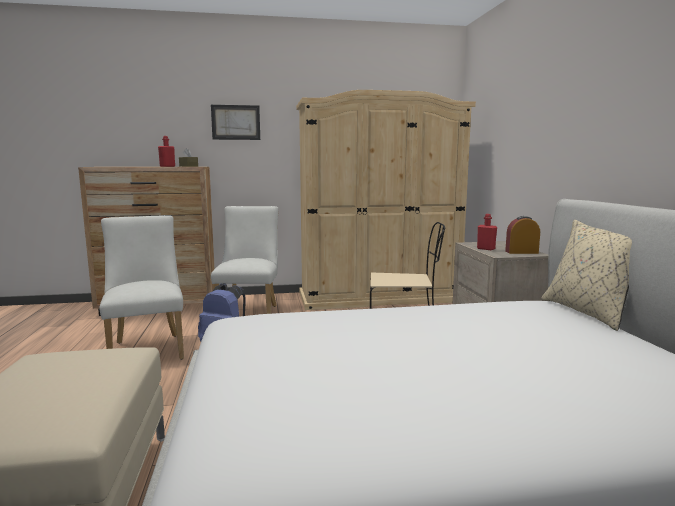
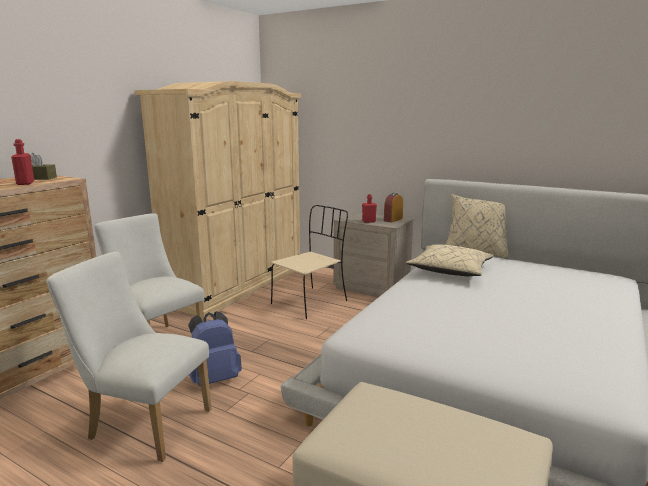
camera: 50 degrees left, 5 degrees up
picture [211,105,260,140] -> none
none -> beige pillow [405,244,494,276]

